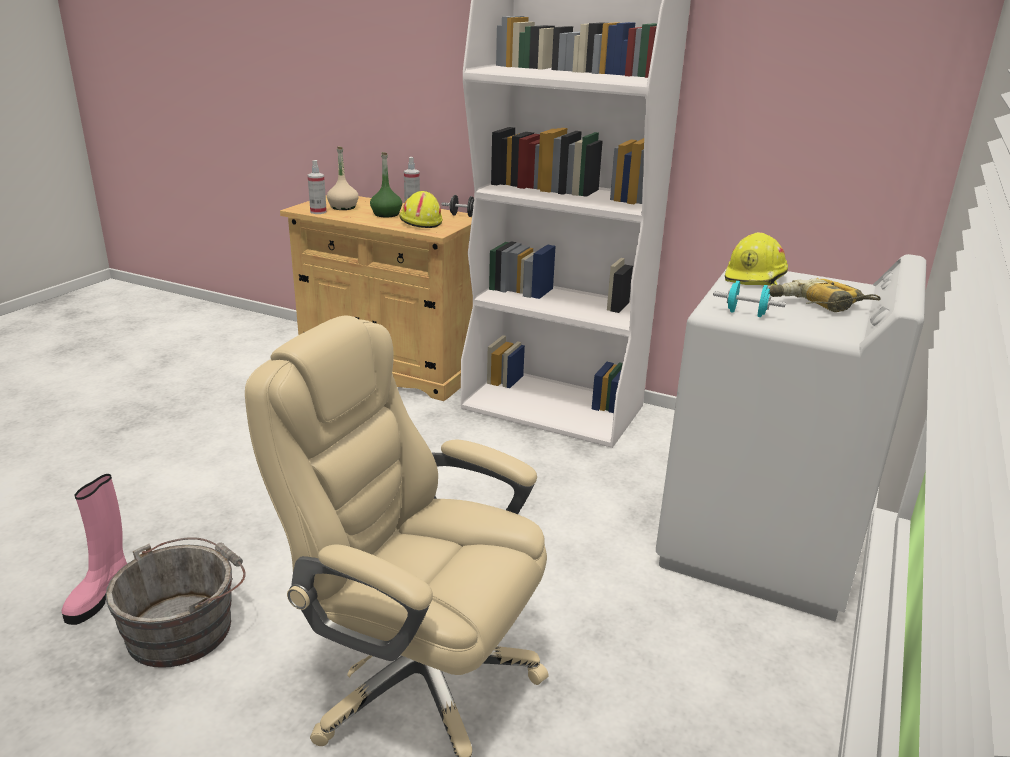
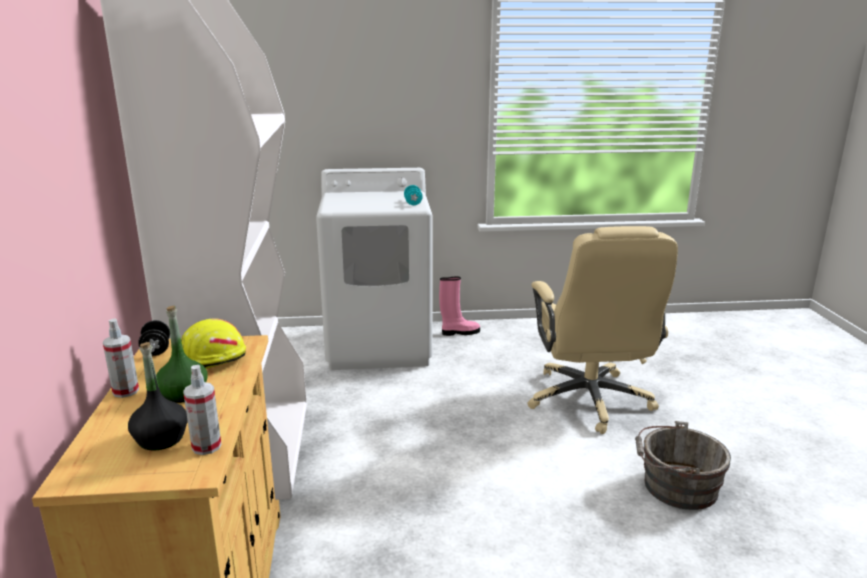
camera: 120 degrees left, 5 degrees down
pink boot [61,474,127,625] -> pink boot moved to [439,277,480,336]
beige bottle [327,146,359,210] -> black bottle [128,342,188,451]
yellow hard hat [725,232,788,286] -> none
power drill [769,278,880,312] -> none

